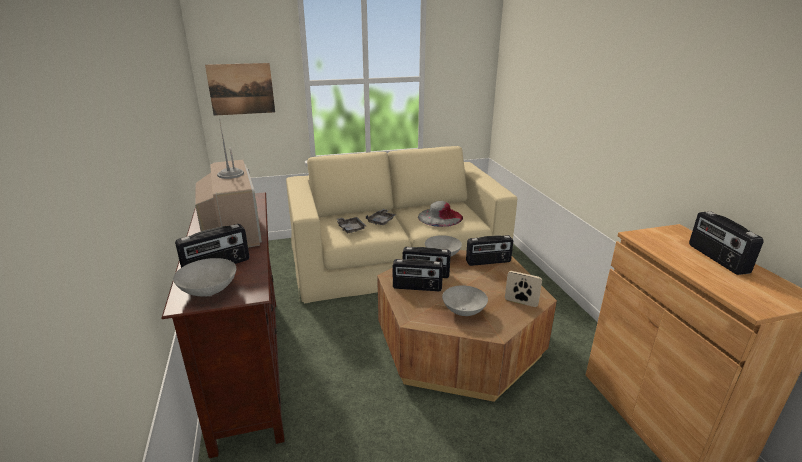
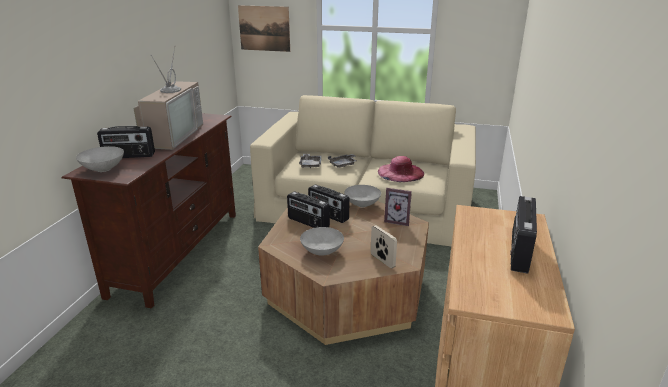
camera: 30 degrees right, 0 degrees up
grey hat [418,201,463,227] -> pink hat [378,156,424,182]
radio [466,235,513,266] -> picture frame [384,188,412,226]

